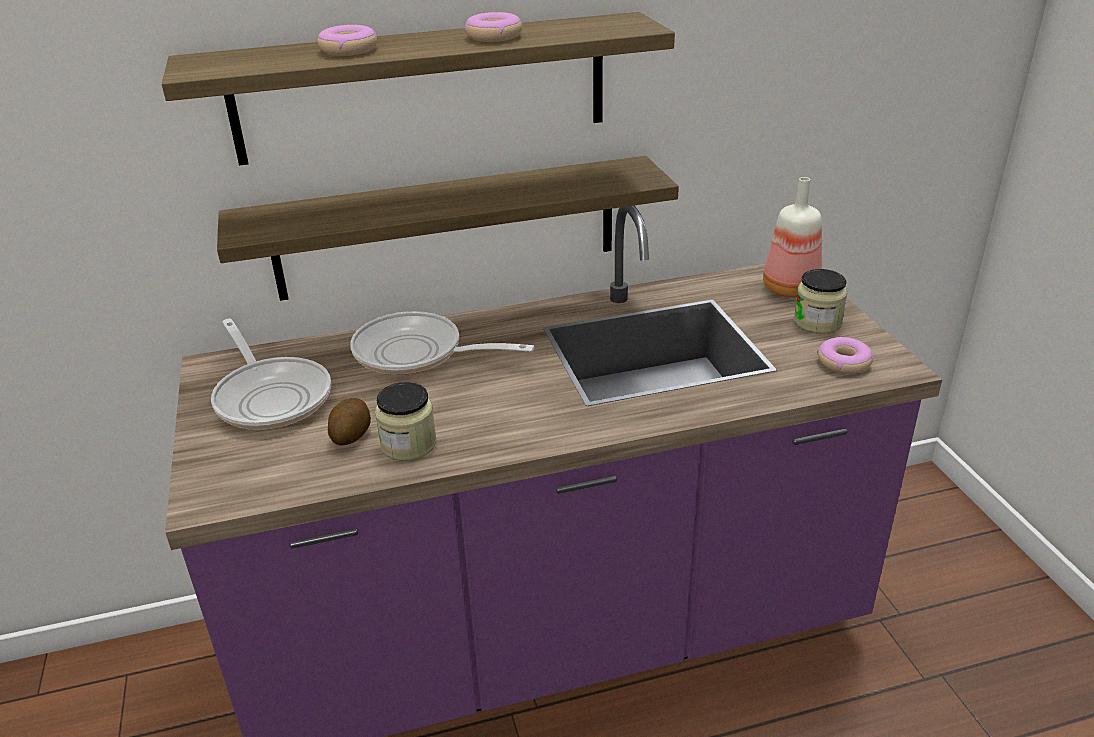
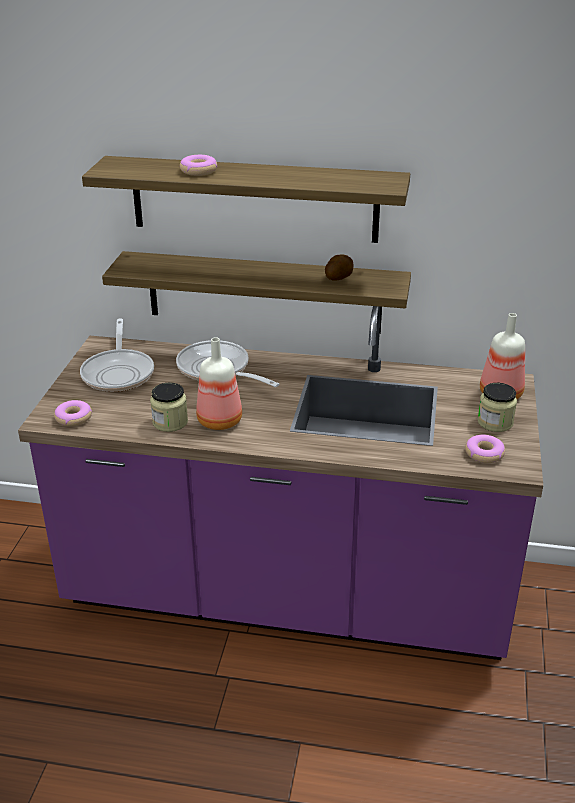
camera: 25 degrees right, 0 degrees up
potato [328,398,371,445] -> potato moved to [325,254,353,281]
donut [465,12,522,42] -> donut moved to [54,400,92,426]
none -> bottle [196,337,242,430]

